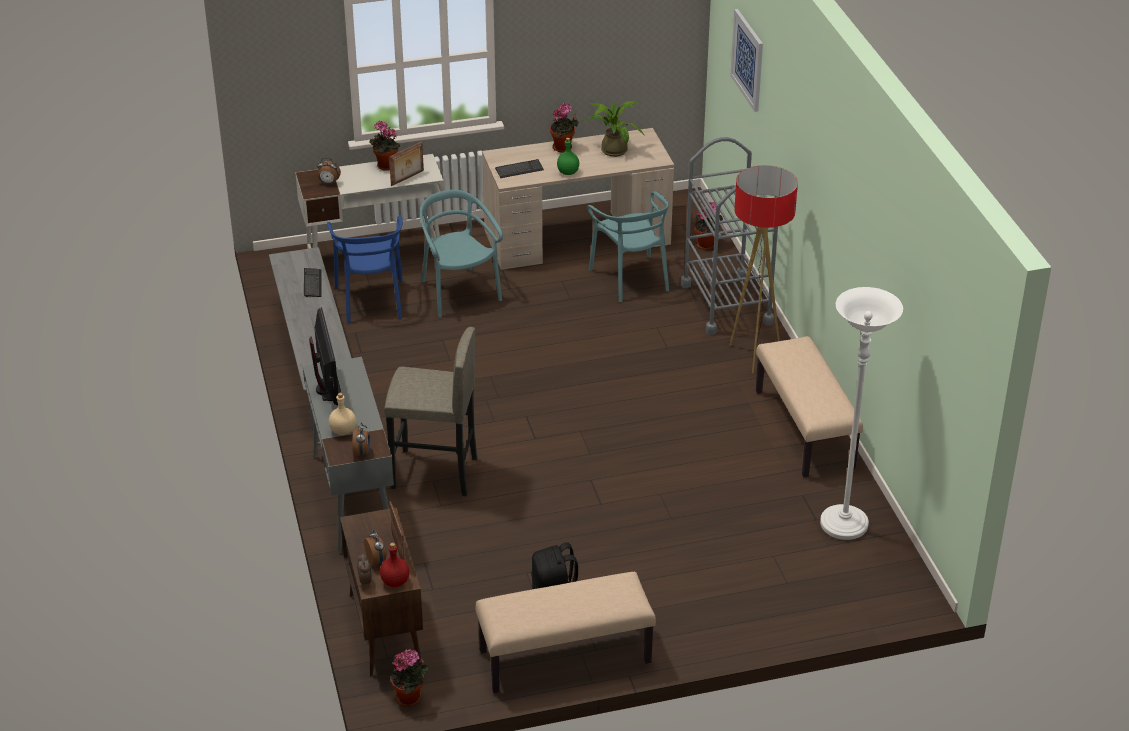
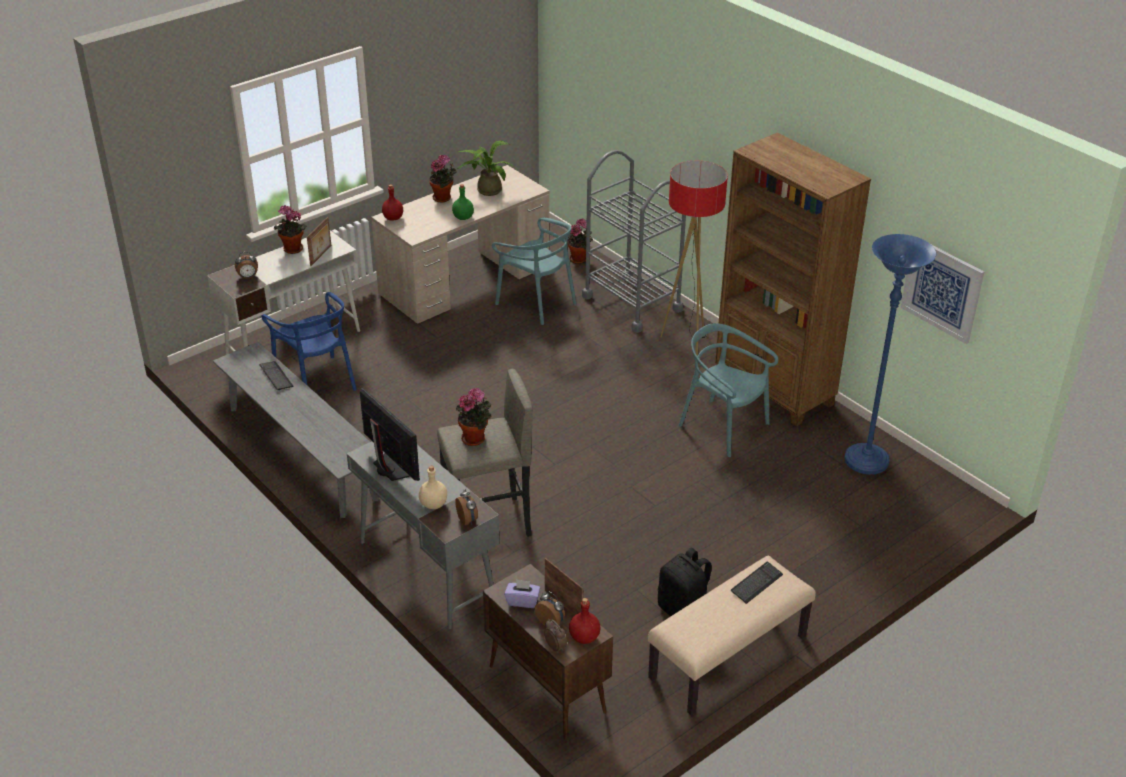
camera: 25 degrees left, 0 degrees up
potted plant [391,649,429,707] -> potted plant moved to [456,388,491,446]
turquoise chair [420,190,503,317] -> turquoise chair moved to [679,323,778,457]
keyboard [495,159,544,178] -> keyboard moved to [731,562,783,604]
picture [730,9,763,112] -> picture moved to [900,245,984,344]
beige bench [756,336,863,477] -> brown bookcase [715,133,871,427]
white floor lamp [820,287,903,540] -> blue floor lamp [845,234,936,475]
none -> red bottle [382,185,403,221]
none -> purple tissue box [504,579,540,608]

